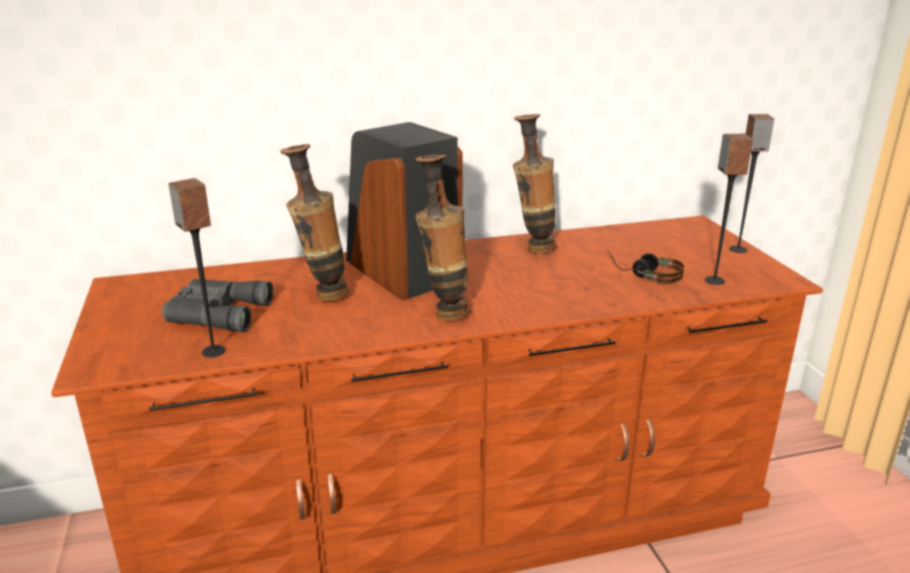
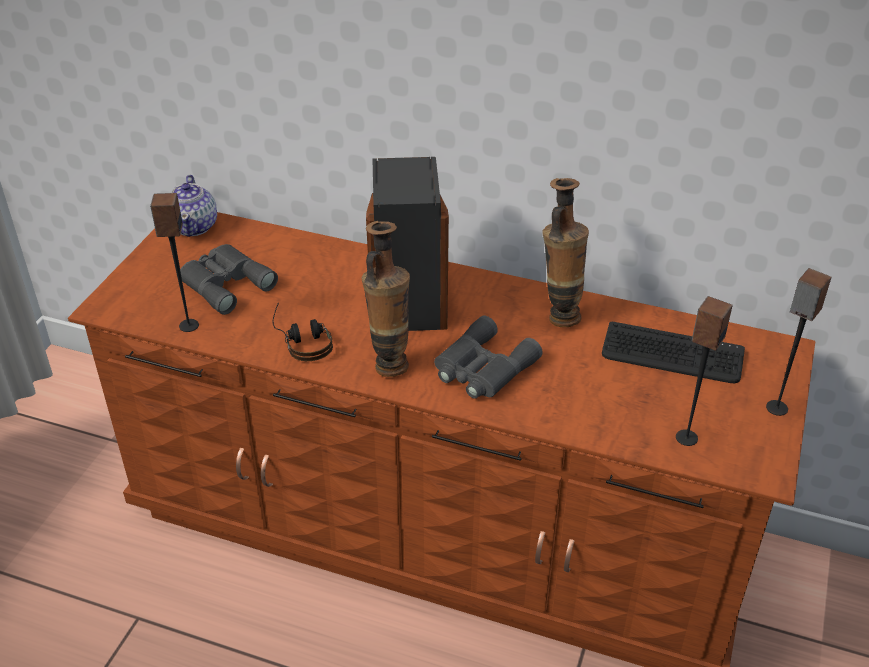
camera: 35 degrees right, 15 degrees up
vase [280,144,350,301] -> none
headphones [607,251,684,283] -> headphones moved to [272,303,333,361]
none -> teapot [171,175,217,237]
none -> grey binoculars [434,316,543,399]
none -> keyboard [602,322,745,383]

